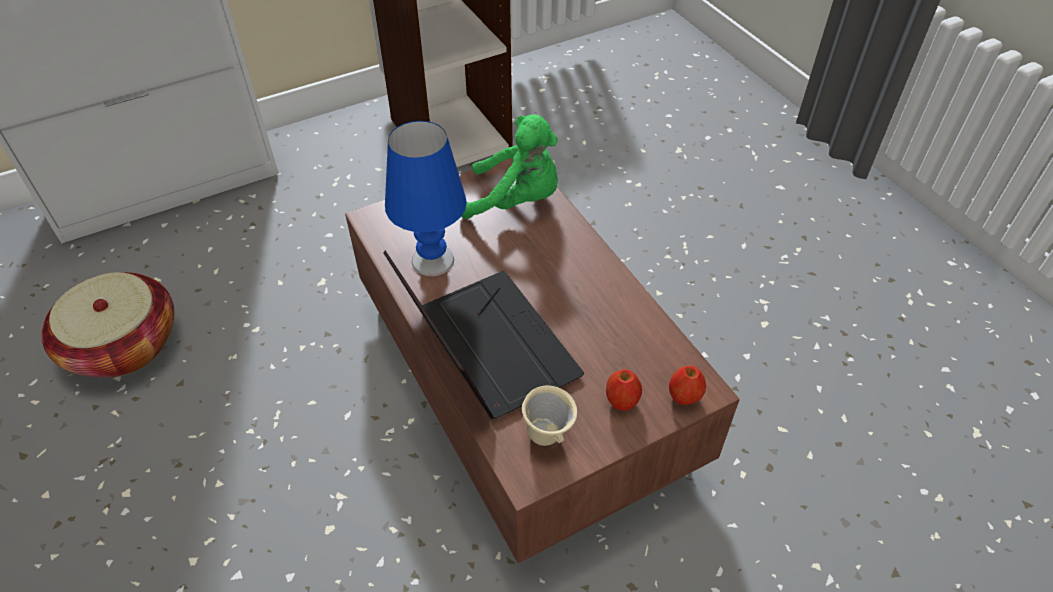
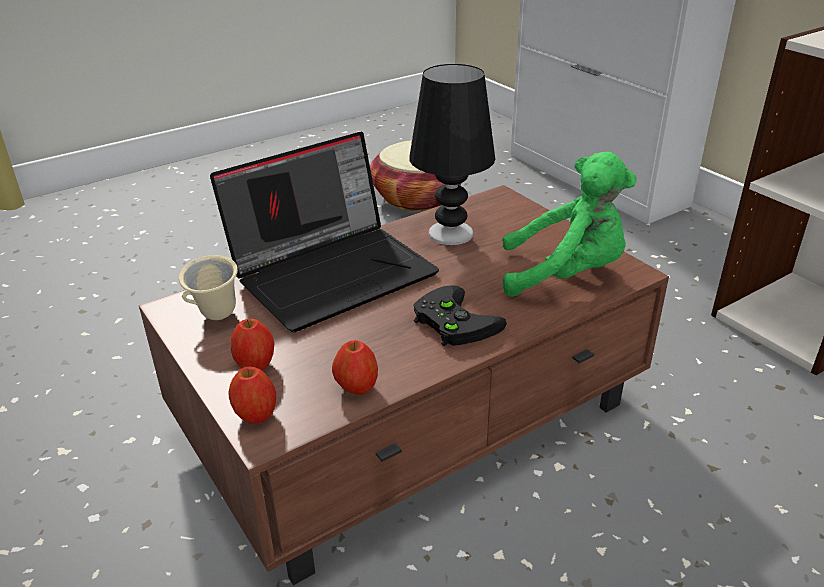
camera: 85 degrees right, 15 degrees down
blue table lamp [385,121,467,276] -> black table lamp [409,64,495,245]
green plush toy [462,114,558,219] -> green plush toy turned 90 degrees counterclockwise [503,152,637,297]
none -> apple [332,340,378,395]
none -> black game controller [413,285,507,346]

